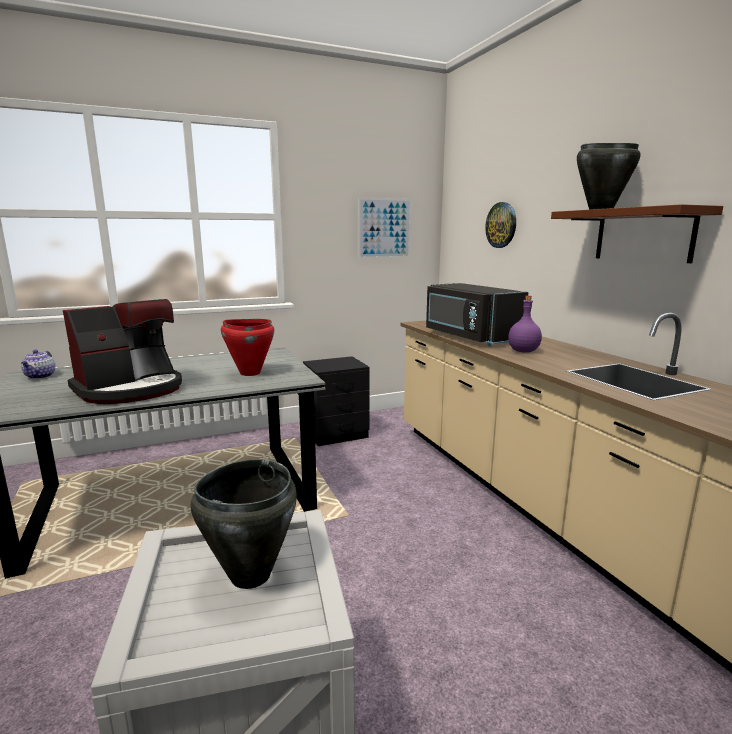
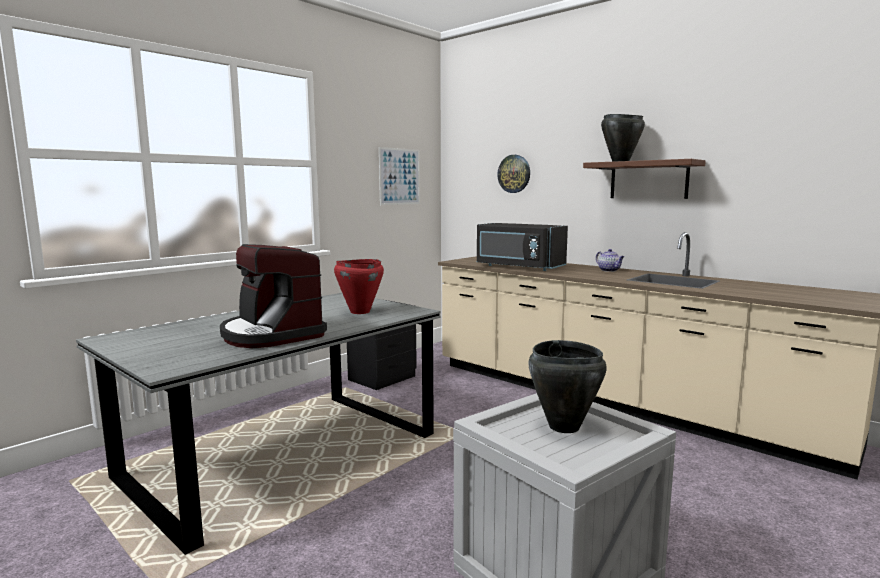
camera: 25 degrees left, 5 degrees down
teapot [21,350,55,379] -> teapot moved to [596,249,625,272]
coffee machine [63,299,182,404] -> coffee machine turned 120 degrees clockwise [220,244,327,348]
purple bottle [508,296,542,353] -> none

